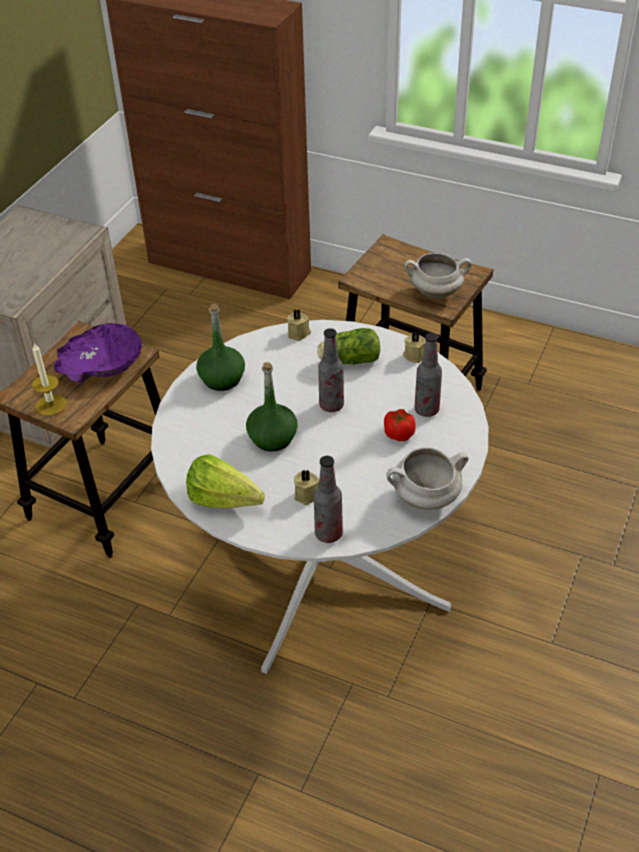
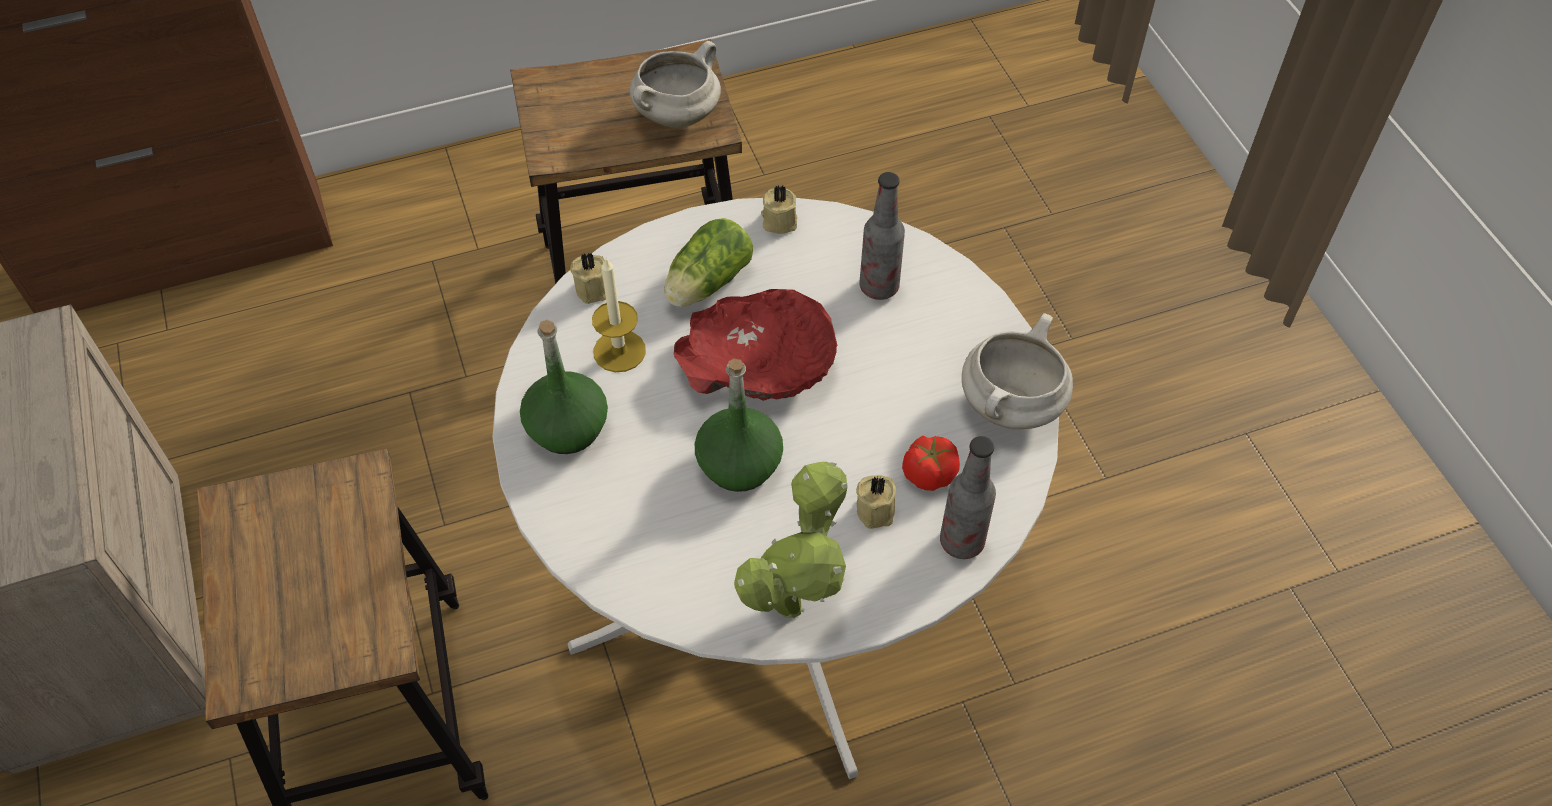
camera: 45 degrees left, 10 degrees up
candle [32,343,66,416] -> candle moved to [592,258,646,372]
purple bowl [54,323,142,382] -> none
lettuce [186,454,265,508] -> potted plant [734,461,848,618]
bottle [318,328,344,412] -> red bowl [674,289,837,401]
tomato [384,409,416,441] -> tomato moved to [902,436,960,491]

